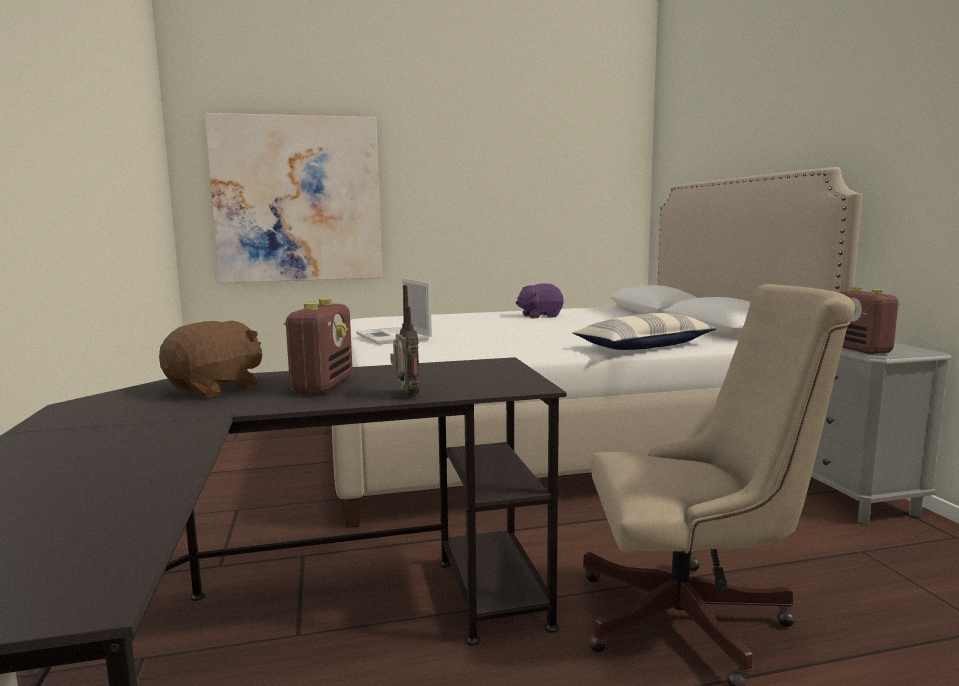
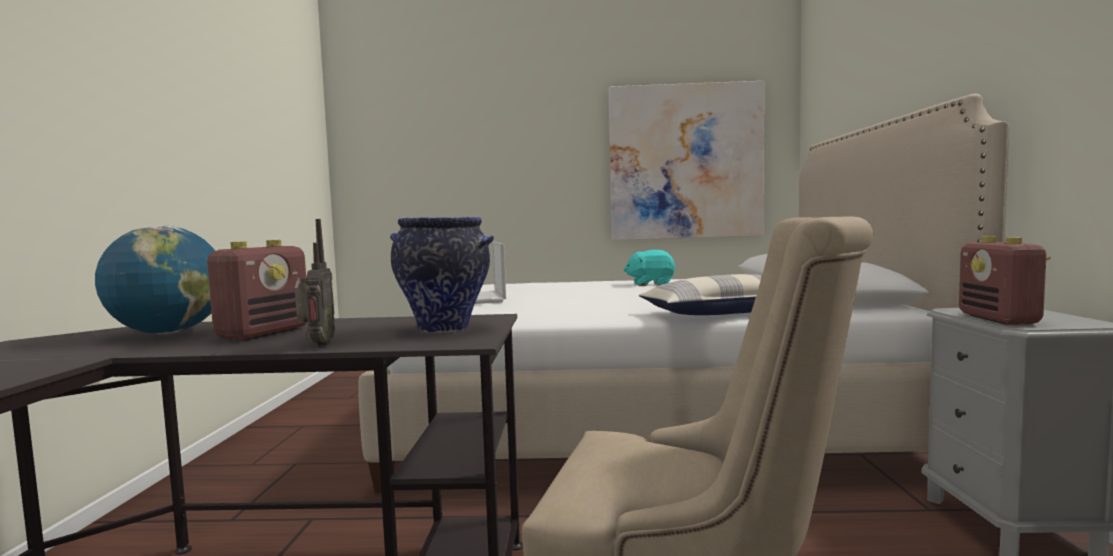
camera: 15 degrees right, 5 degrees down
brown plush toy [159,321,262,397] -> globe [95,225,215,334]
picture [205,113,382,283] -> picture moved to [609,81,764,240]
purple plush toy [516,283,563,319] -> turquoise plush toy [624,250,675,286]
none -> vase [390,217,494,333]

